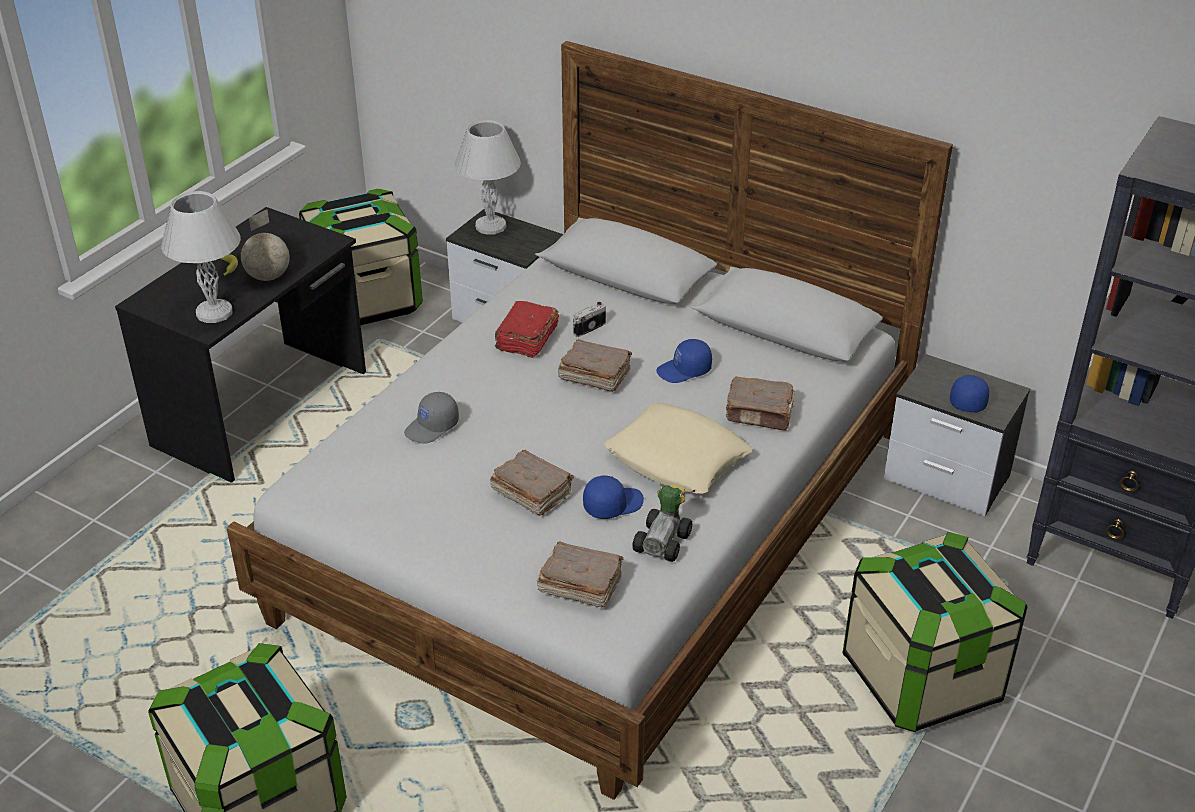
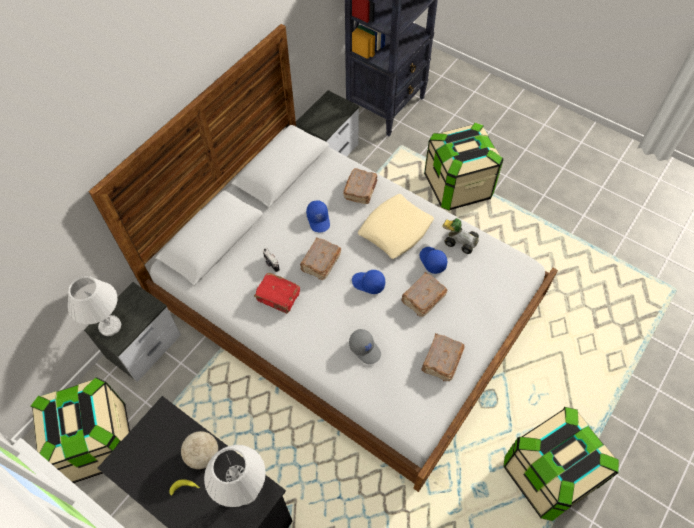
camera: 85 degrees left, 20 degrees up
brown book [537,541,623,608] -> brown book moved to [421,333,464,382]
blue cap [950,375,989,412] -> blue cap moved to [352,270,385,294]

